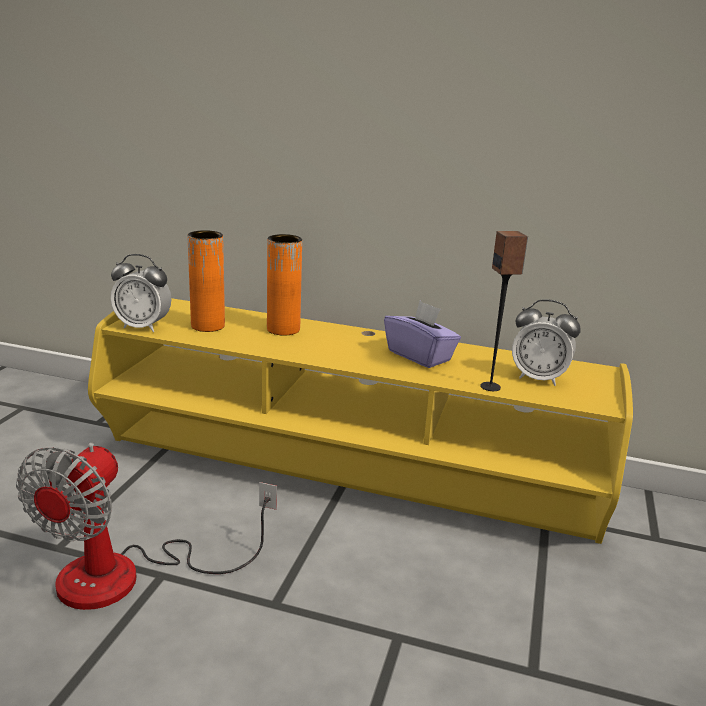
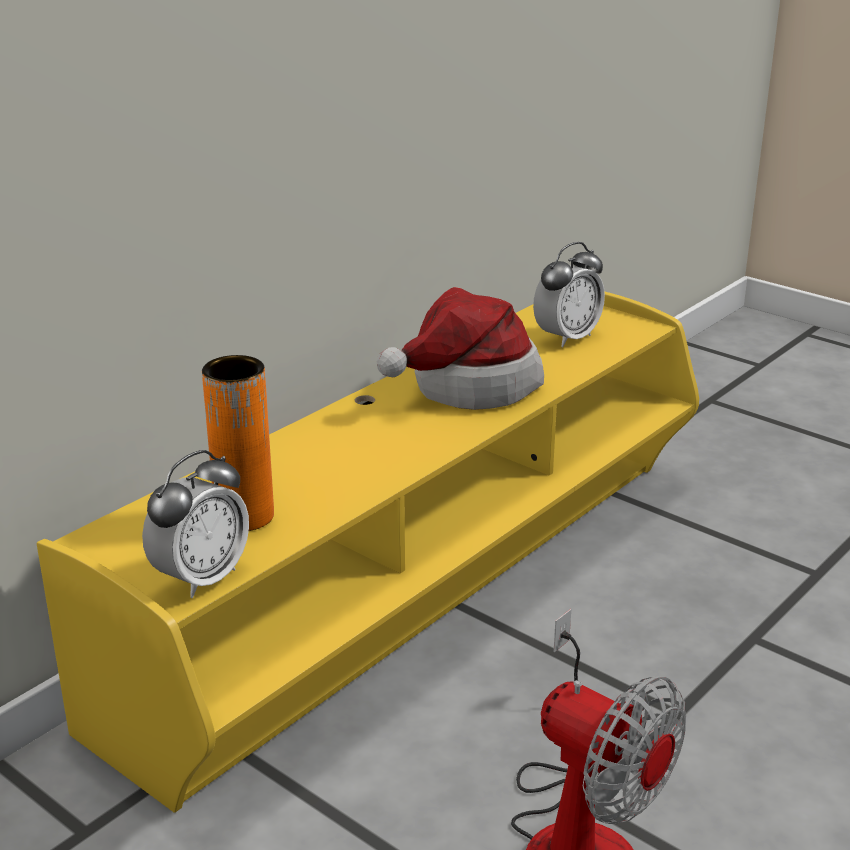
camera: 65 degrees left, 5 degrees up
orange vase [267,234,302,335] -> none
purple tissue box [384,301,461,368] -> hat [376,287,544,410]
speaker [480,231,528,391] -> none

